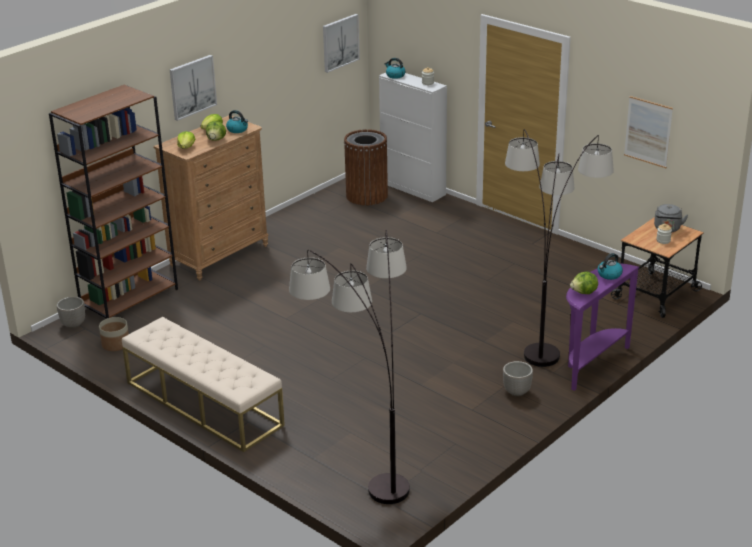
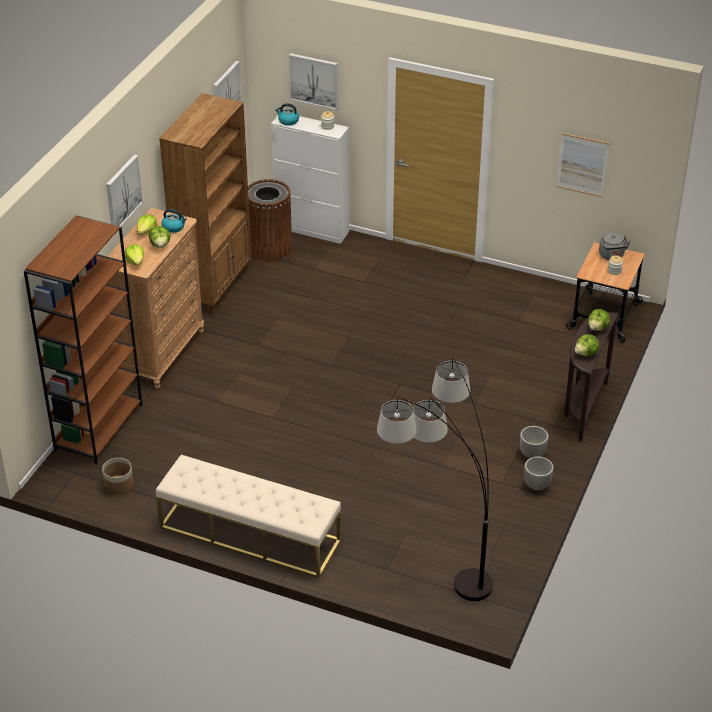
camera: 20 degrees left, 10 degrees up
planter [57,297,85,328] -> planter moved to [524,456,554,490]
floor lamp [505,129,614,367] -> none
purple console table [566,263,639,391] -> brown console table [564,312,619,441]
kettle [598,253,623,280] -> lettuce [588,309,610,331]
none -> brown bookcase [159,93,252,314]
none -> picture [289,53,338,110]

